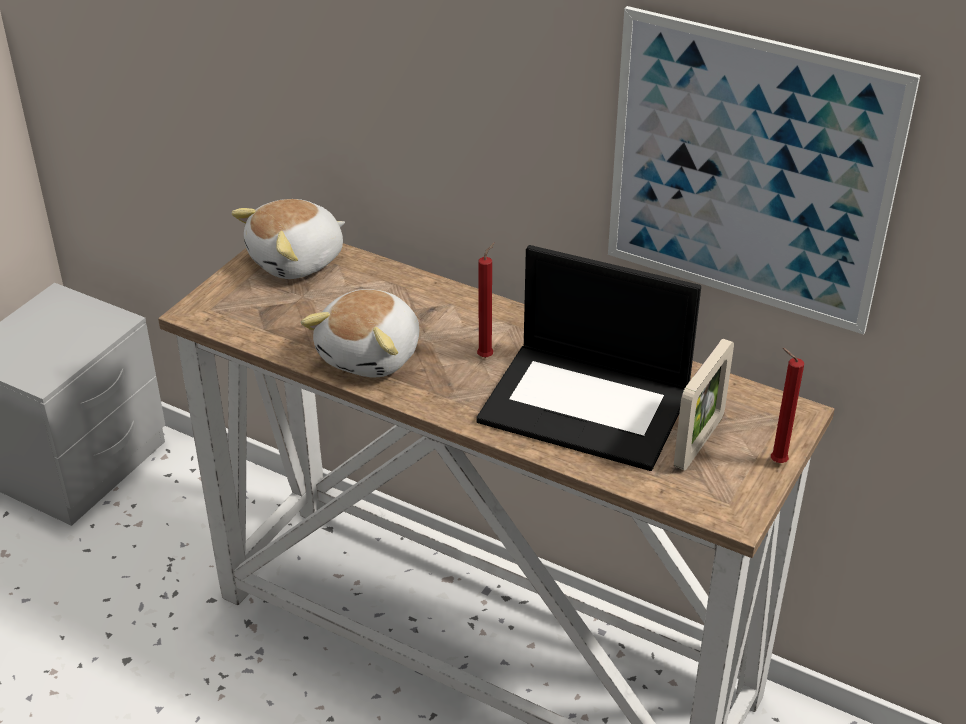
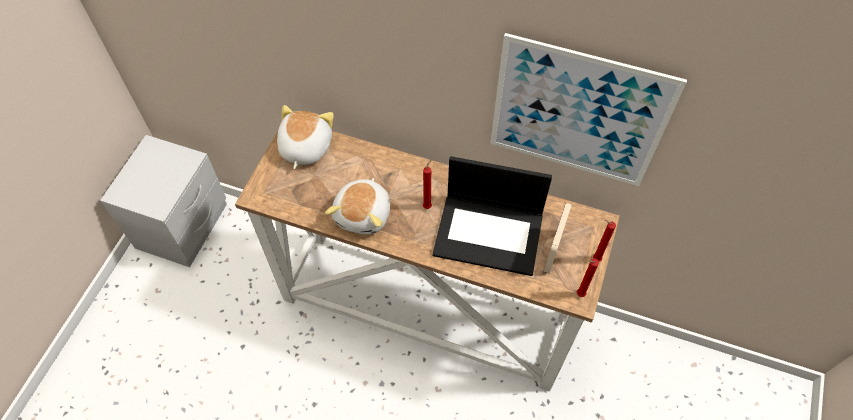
camera: 10 degrees left, 20 degrees up
plush toy [231,199,345,279] -> plush toy turned 150 degrees clockwise [277,105,334,169]
none -> red candle [577,259,599,297]

